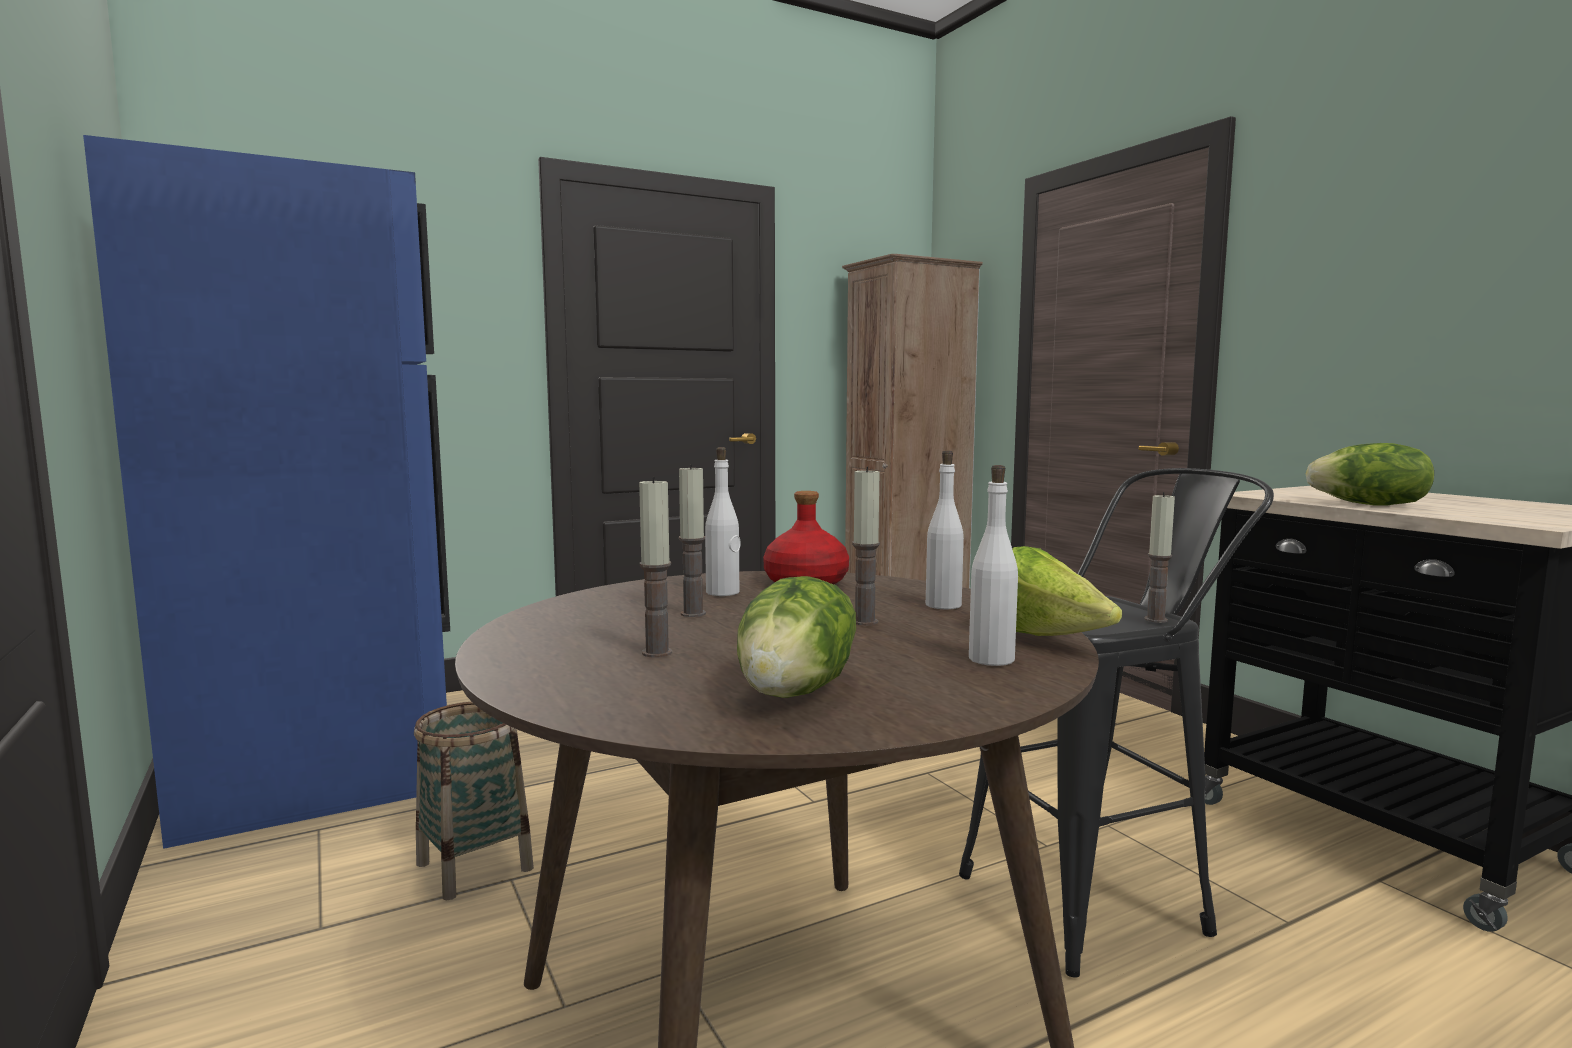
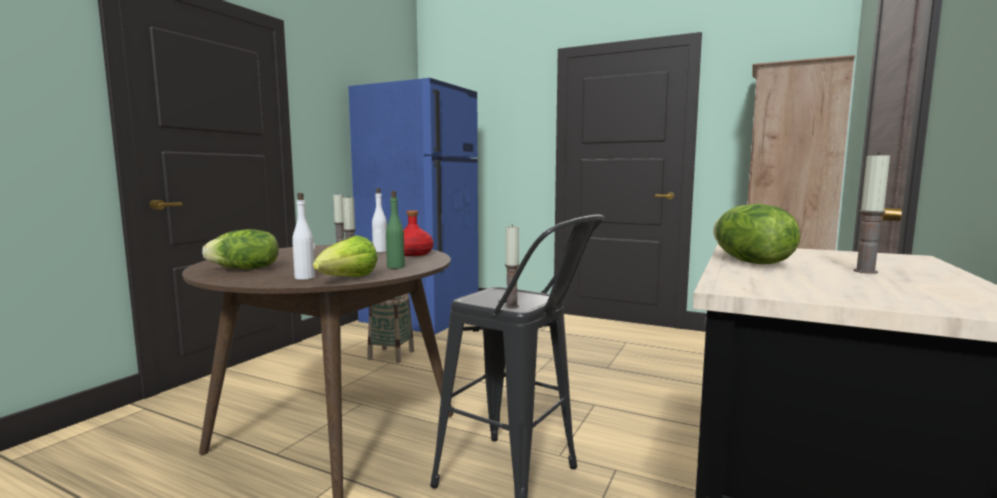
camera: 55 degrees right, 0 degrees up
candle [639,476,672,658] -> candle moved to [853,152,890,274]
white bottle [926,451,964,609] -> green bottle [386,191,405,269]

